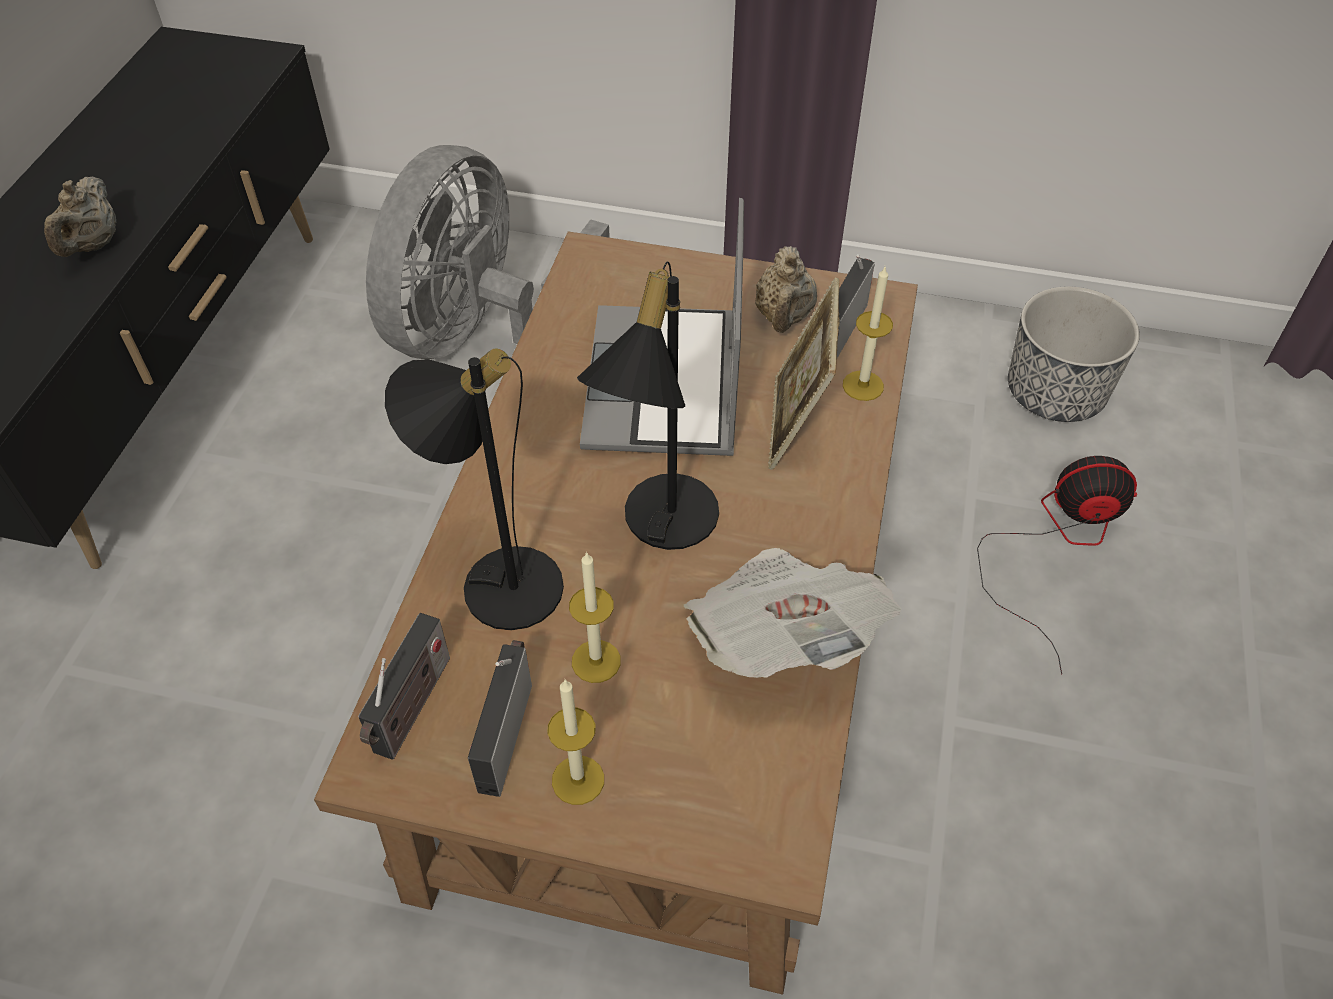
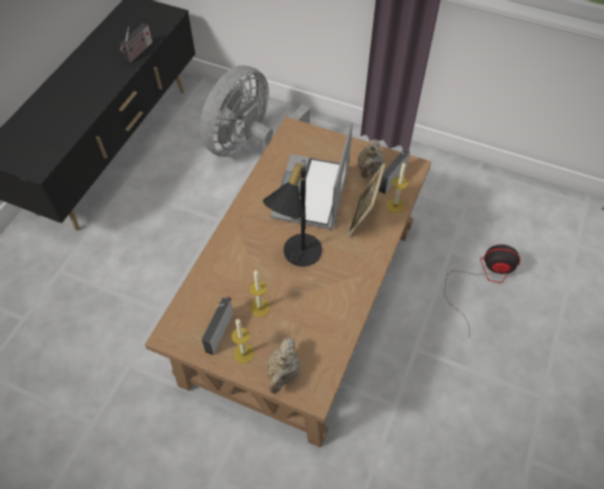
camera: 10 degrees right, 5 degrees up
beige teapot [44,177,116,257] -> beige teapot moved to [267,337,300,394]
radio [358,613,450,760] -> radio moved to [120,23,153,63]
black table lamp [385,349,564,631] -> none
newspaper [684,548,902,678] -> none
planter [1008,286,1140,422] -> none

